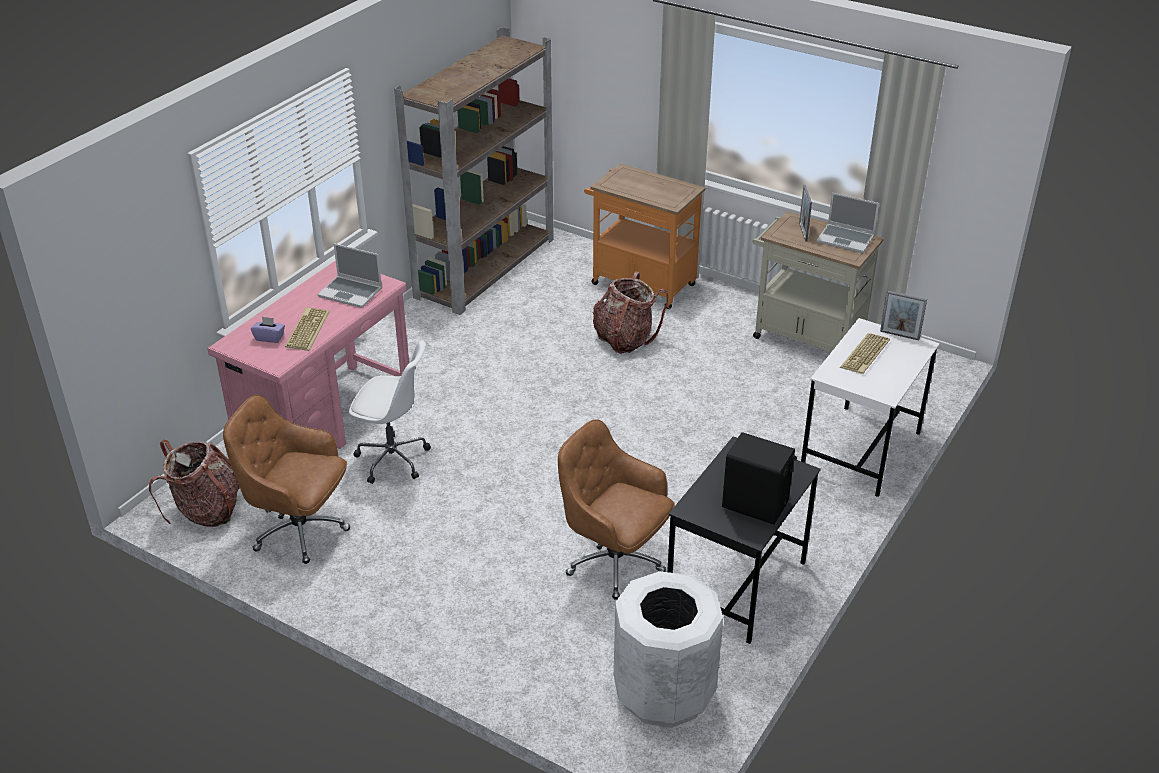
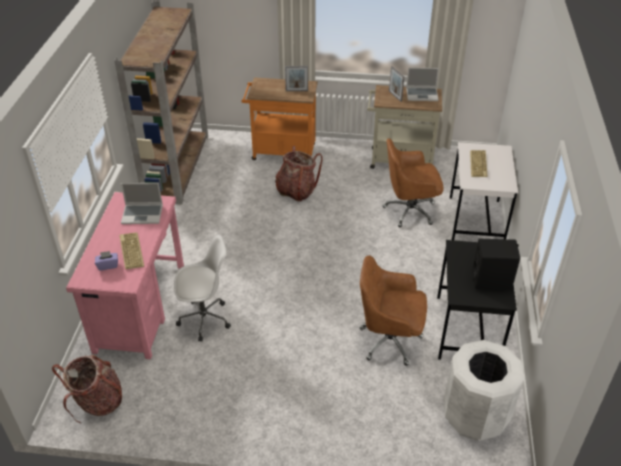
camera: 25 degrees left, 5 degrees up
brown office chair [223,395,350,564] -> brown office chair moved to [383,138,443,227]
picture frame [880,290,927,341] -> picture frame moved to [285,66,308,91]

